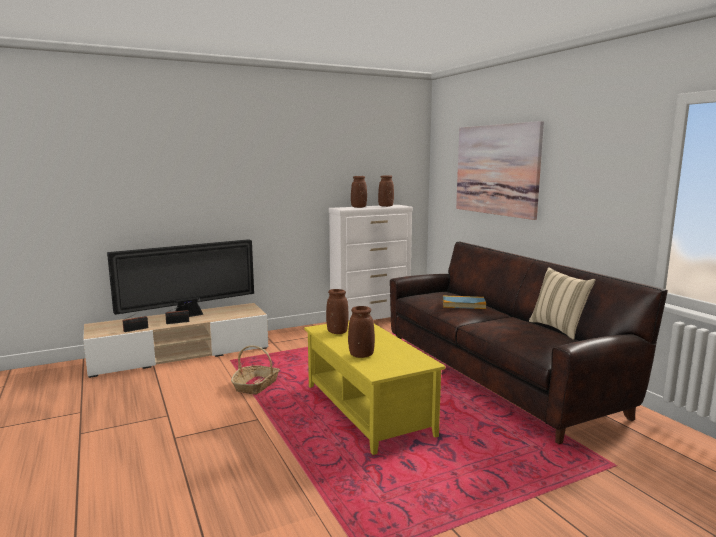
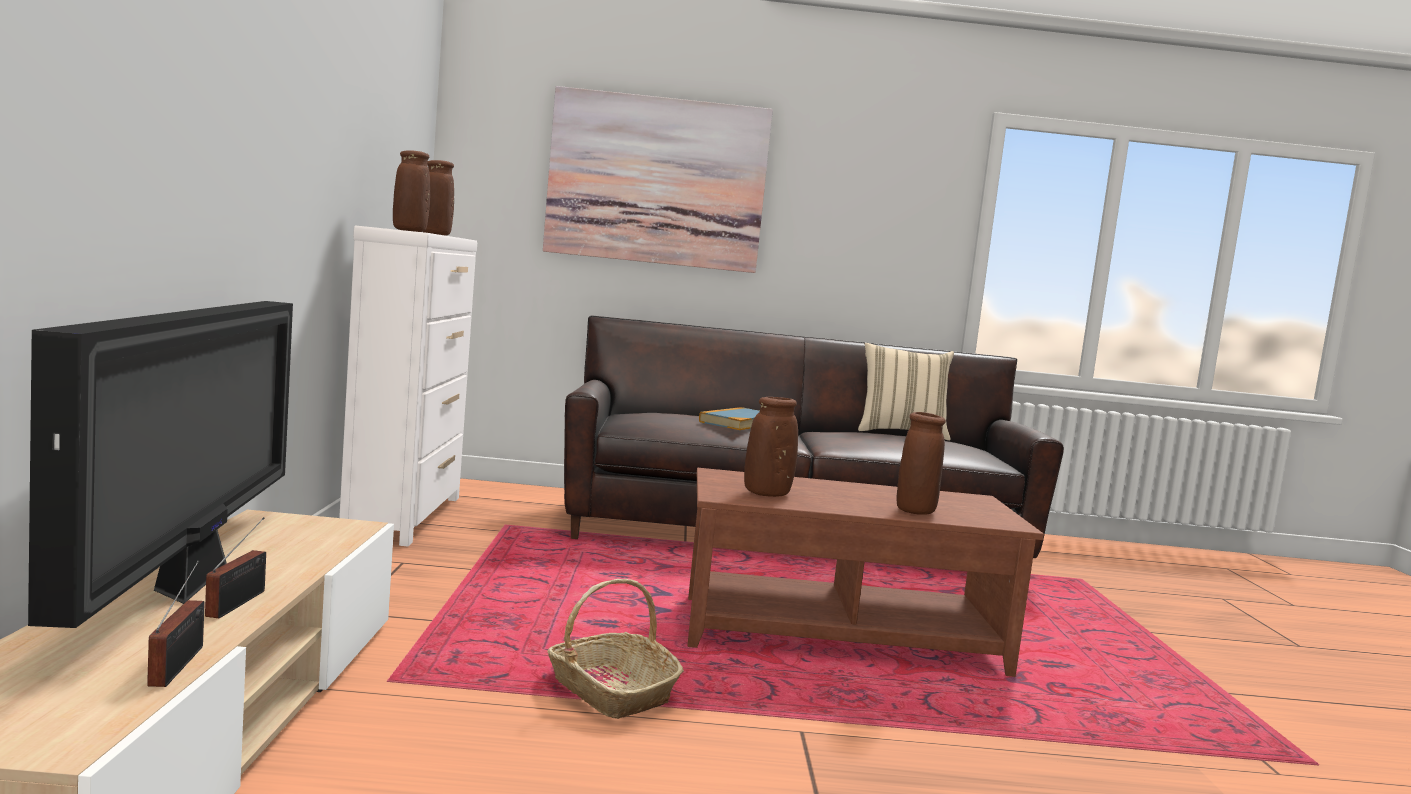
camera: 65 degrees left, 5 degrees down
yellow coffee table [304,320,446,455] -> brown coffee table [688,468,1044,677]

